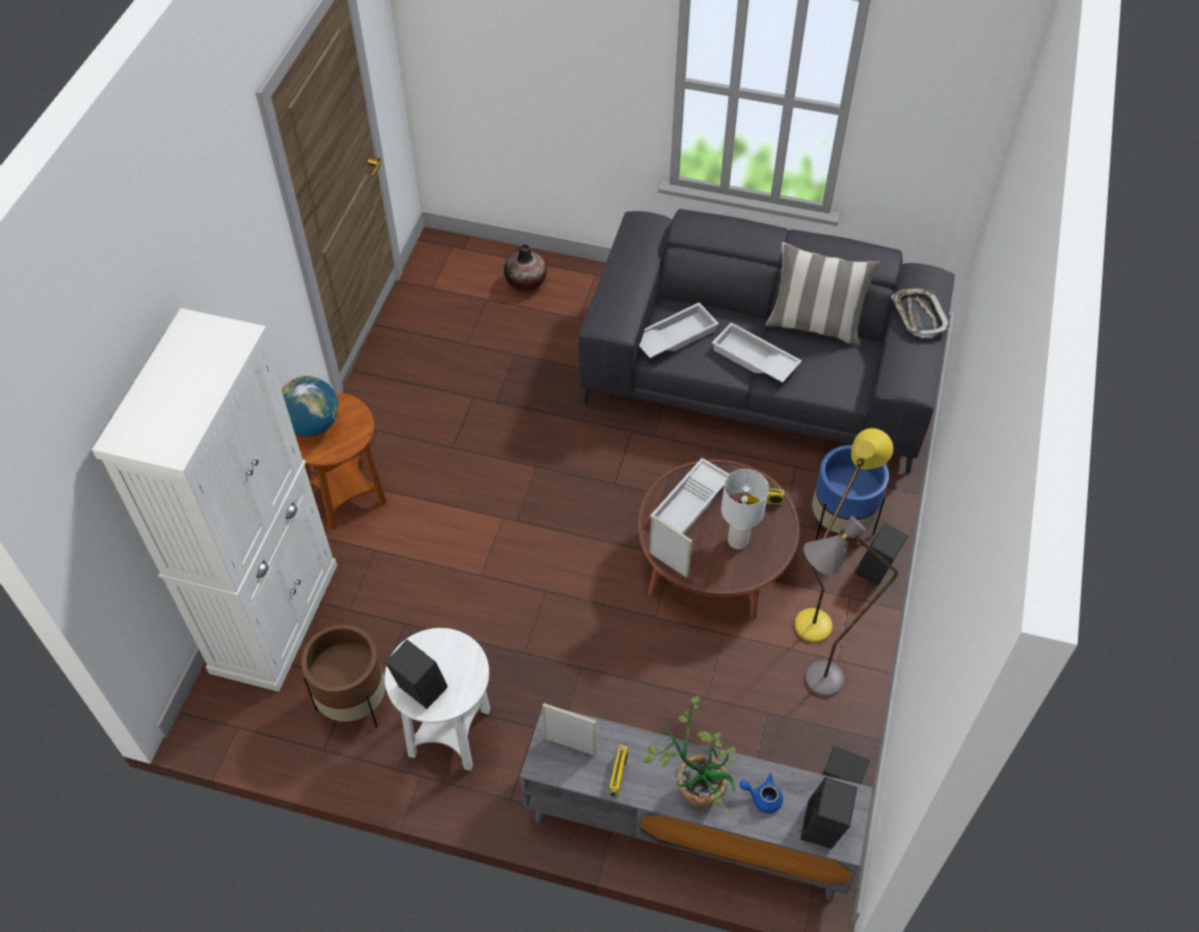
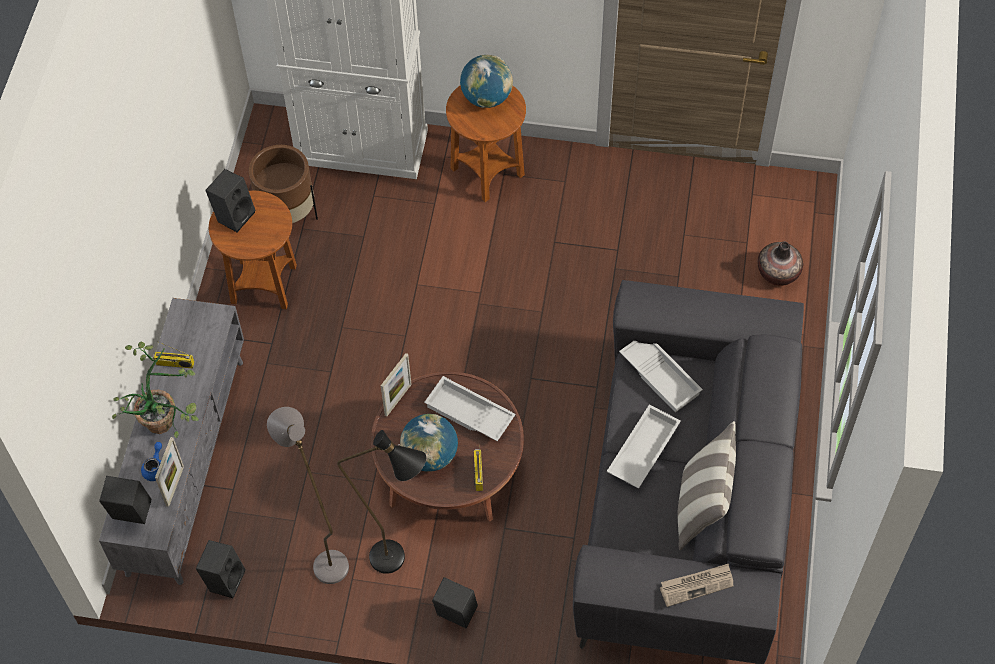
camera: 85 degrees right, 5 degrees up
white side table [385,628,490,771] -> brown side table [209,191,297,309]
picture frame [542,703,596,756] -> picture frame moved to [155,437,184,507]
white table lamp [721,469,769,549] -> globe [400,414,458,472]
yellow floor lamp [795,428,893,643] -> black floor lamp [337,430,426,574]
blue planter [812,445,889,541] -> none
tray [891,288,951,338] -> newspaper [660,564,734,607]

